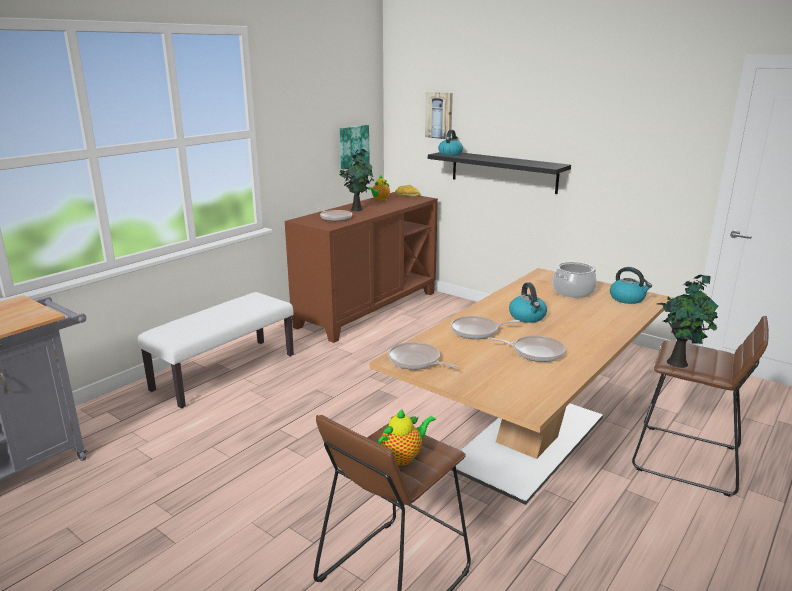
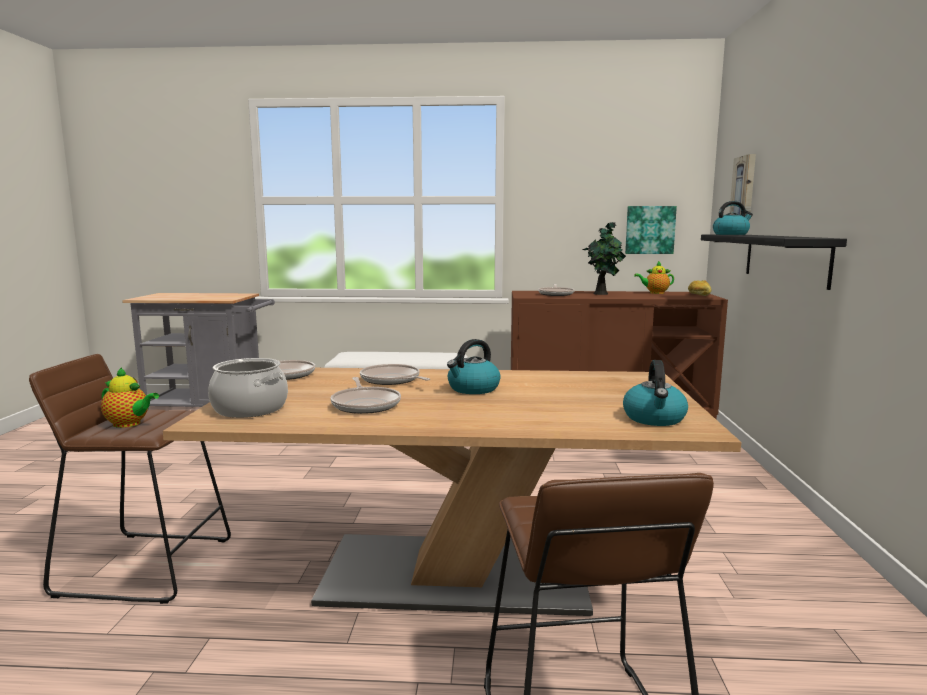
camera: 55 degrees right, 10 degrees down
cooking pot [552,262,597,298] -> cooking pot moved to [208,358,288,418]
potted plant [657,275,719,368] -> none

